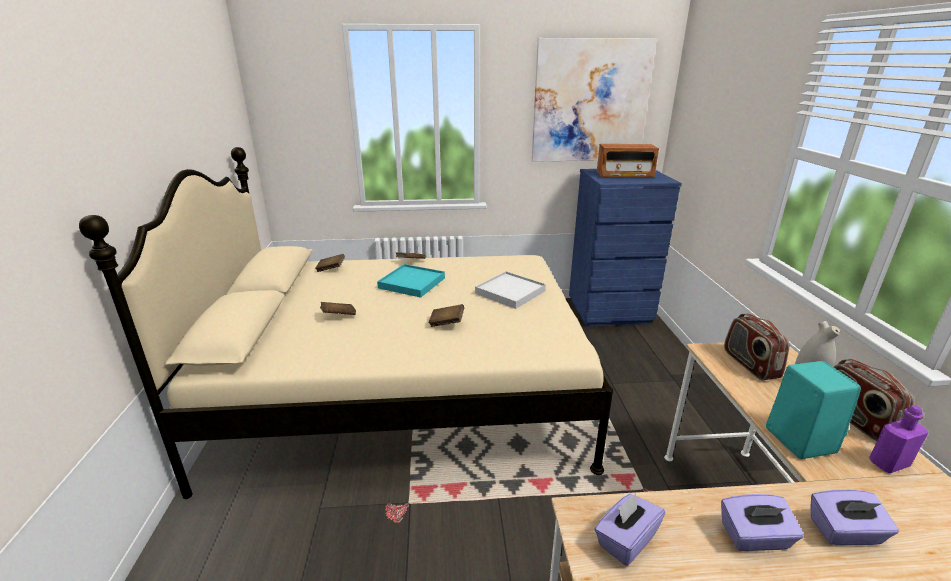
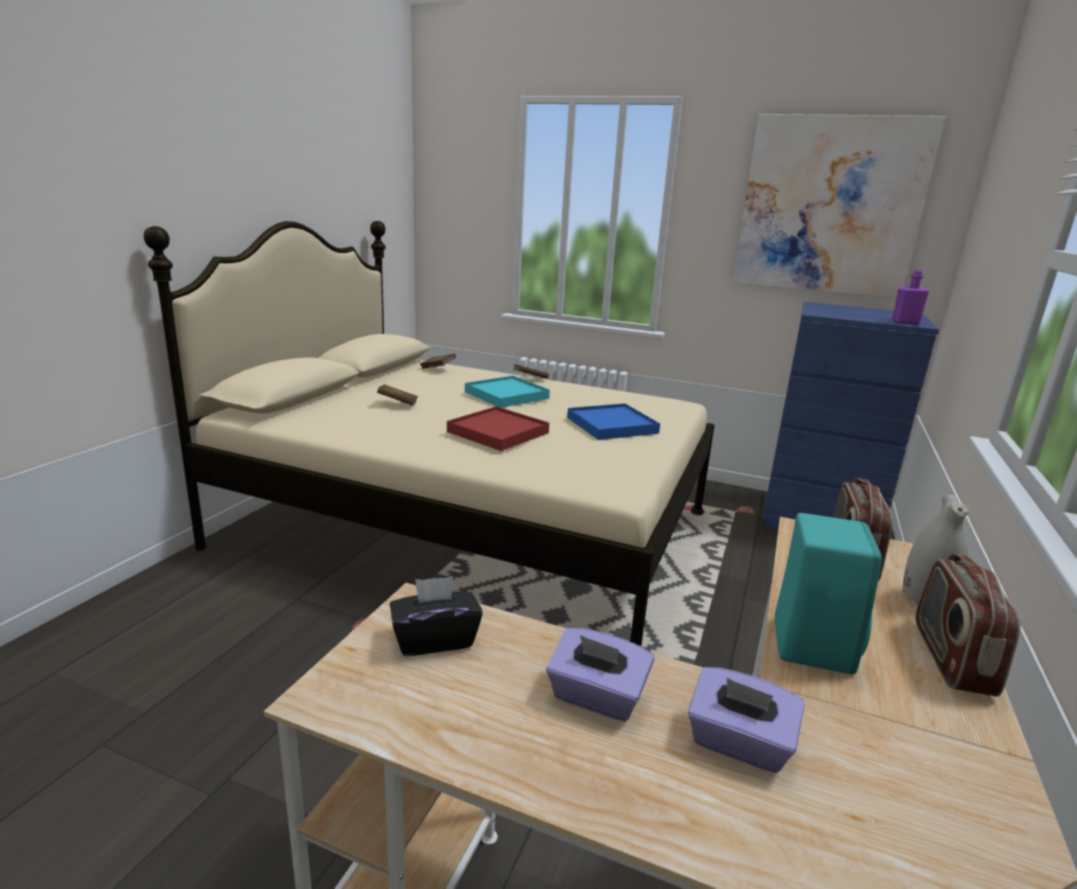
camera: 25 degrees right, 5 degrees down
brown book [429,304,464,327] -> red tray [447,406,549,451]
white tray [475,271,546,309] -> blue tray [567,403,660,440]
purple tissue box [594,493,665,566] -> black tissue box [390,576,483,656]
radio [597,144,659,178] -> none
purple bottle [869,405,928,473] -> purple bottle moved to [892,270,929,325]

